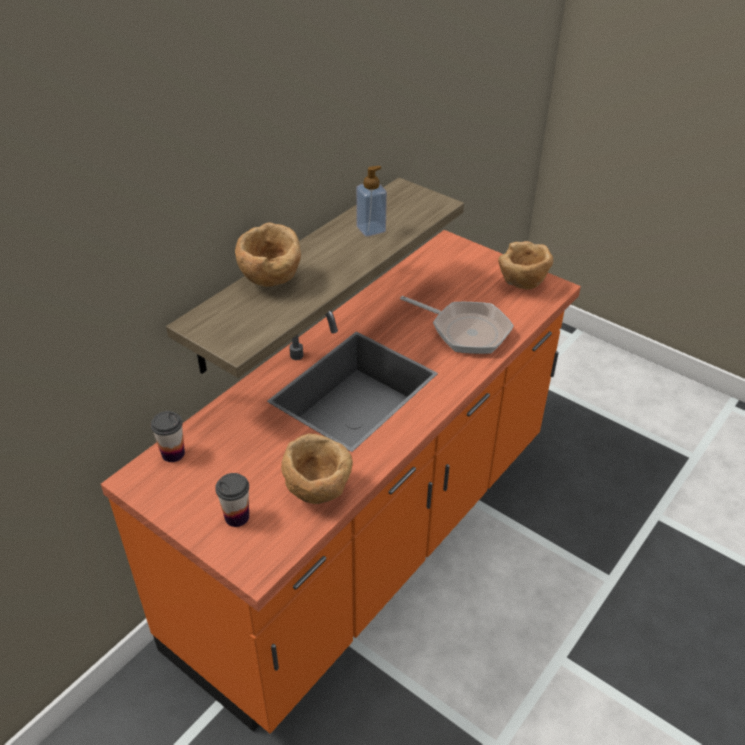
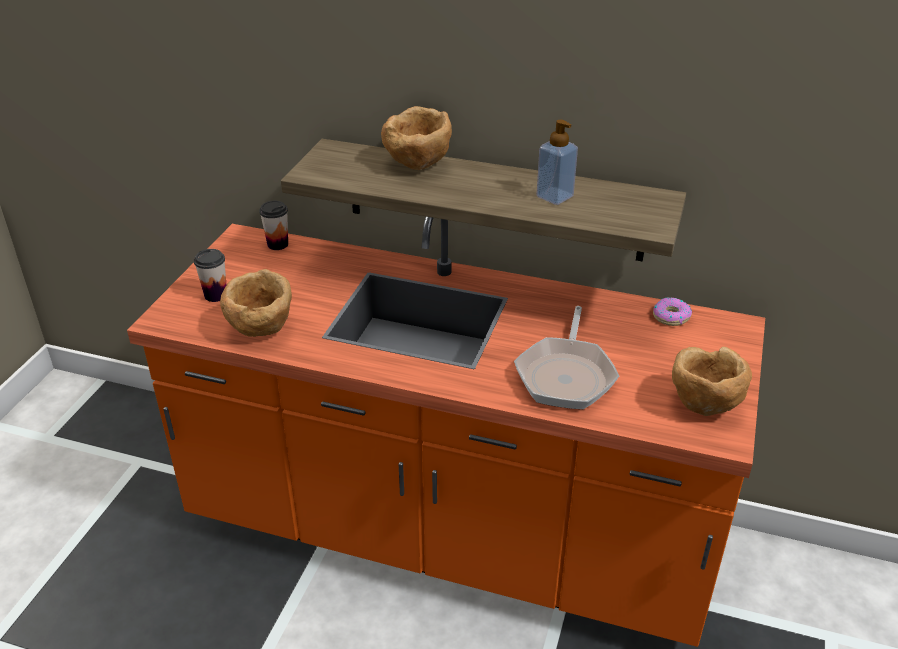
camera: 70 degrees right, 5 degrees down
none -> donut [653,297,692,326]

